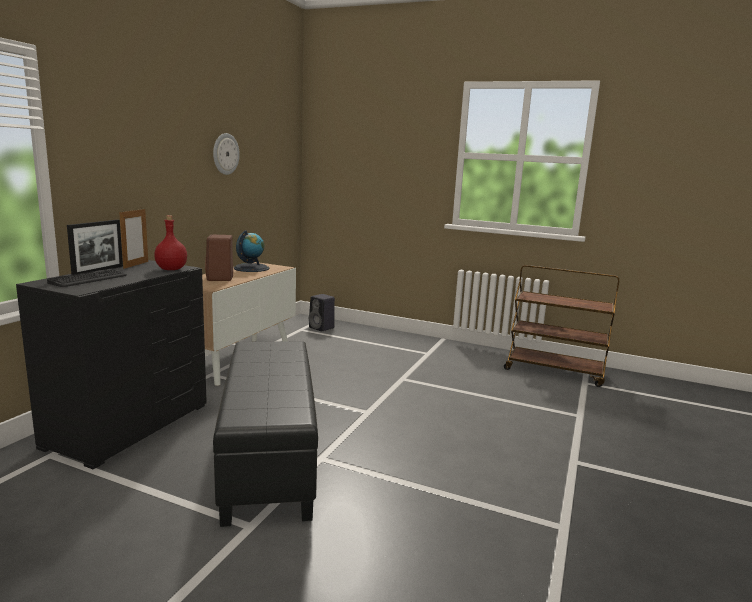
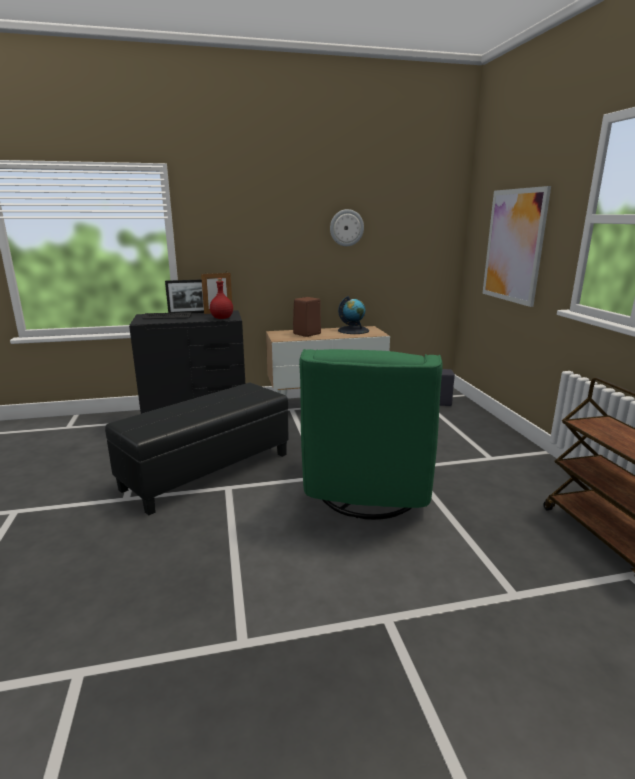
camera: 55 degrees right, 5 degrees up
none -> green armchair [299,349,443,520]
none -> picture [482,186,551,307]

